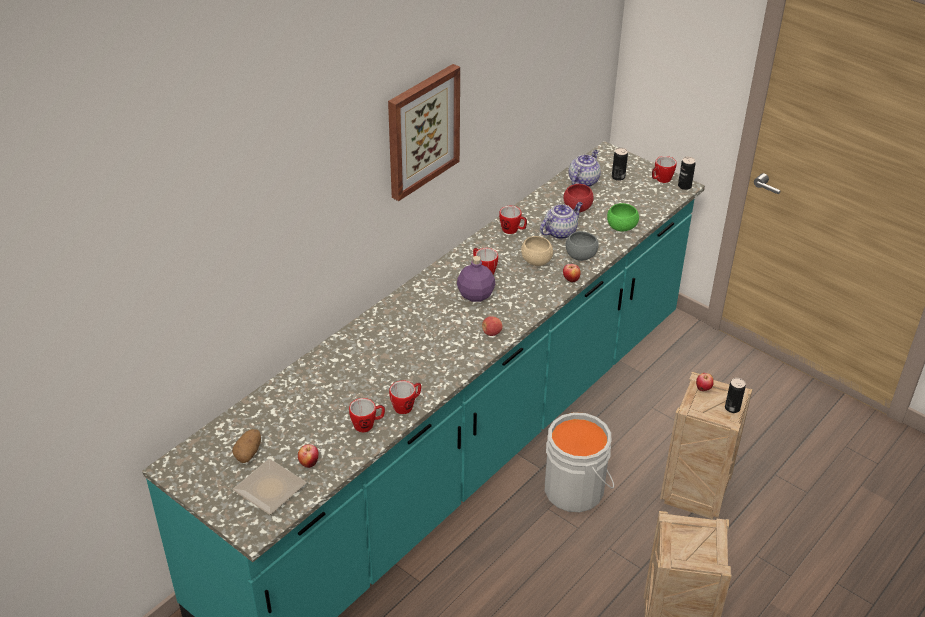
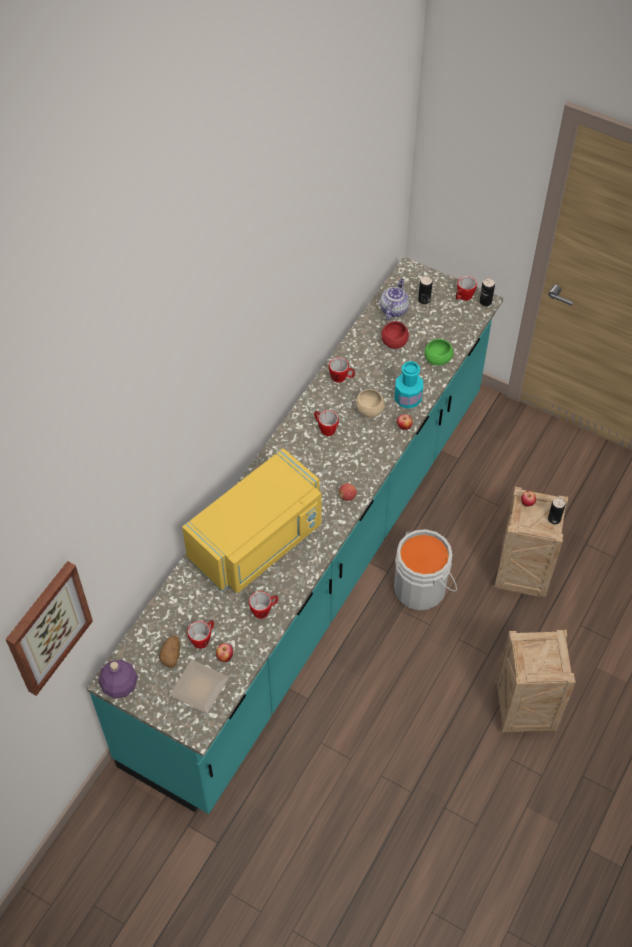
camera: 10 degrees left, 15 degrees up
picture [388,64,460,201] -> picture moved to [6,561,93,696]
mug [389,380,421,414] -> mug moved to [187,620,214,649]
purple bottle [457,256,495,302] -> purple bottle moved to [99,660,138,699]
teapot [540,202,583,239] -> none
grey bowl [566,231,599,261] -> turquoise bottle [395,361,423,409]
none -> yellow microwave [182,448,322,593]

